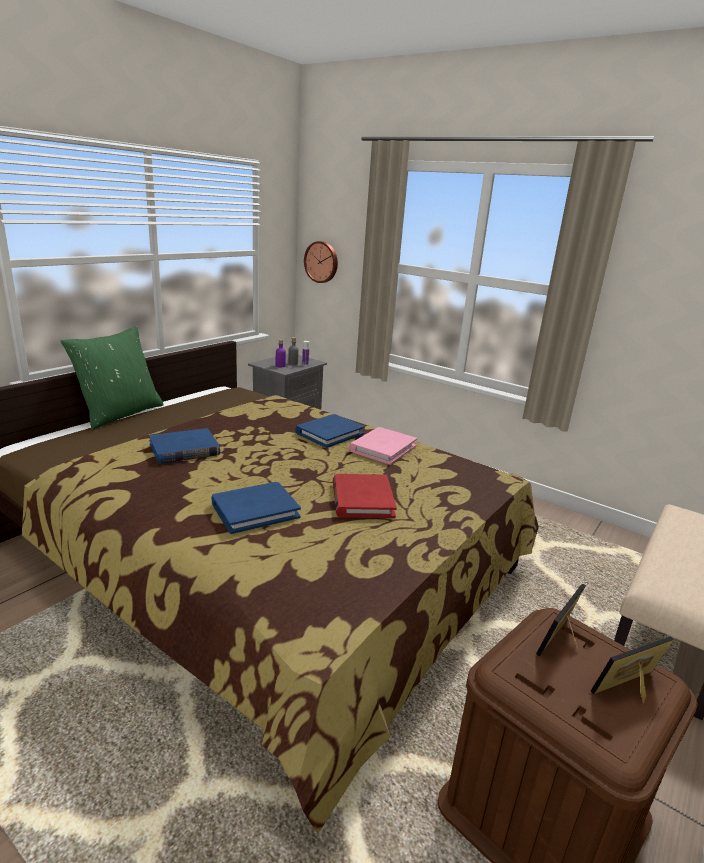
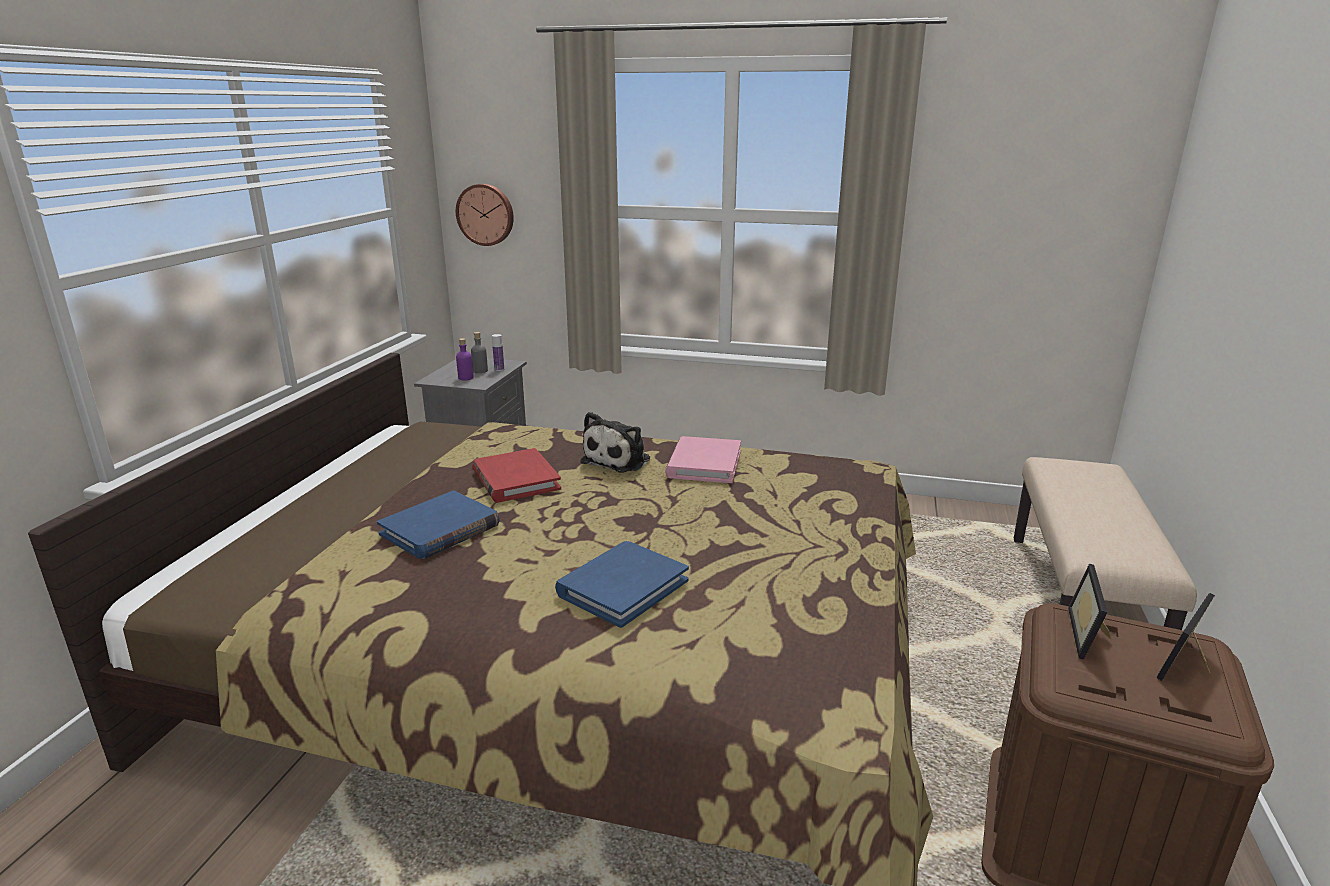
camera: 20 degrees left, 0 degrees up
green pillow [61,326,164,430] -> none
blue book [296,414,365,448] -> plush toy [580,412,650,473]
red book [333,474,397,518] -> red book moved to [472,448,561,503]

